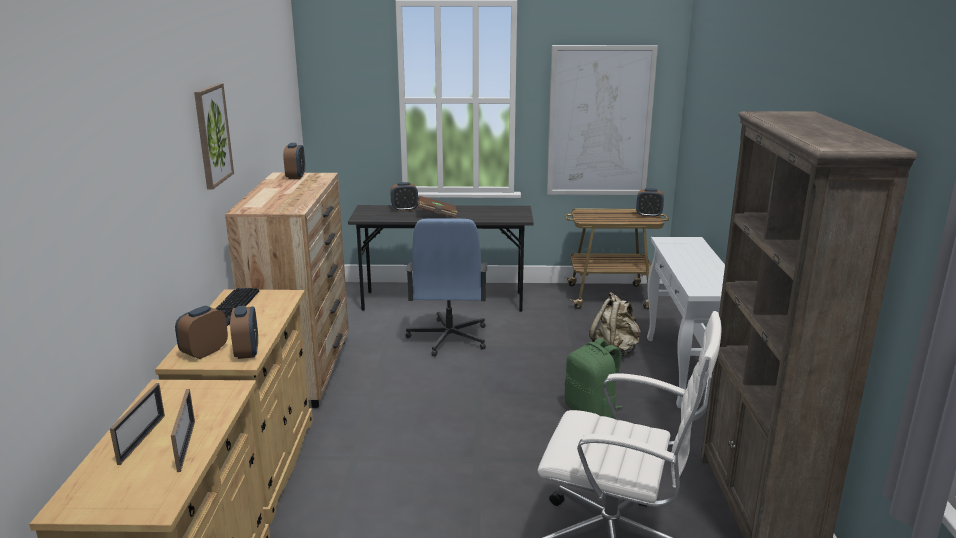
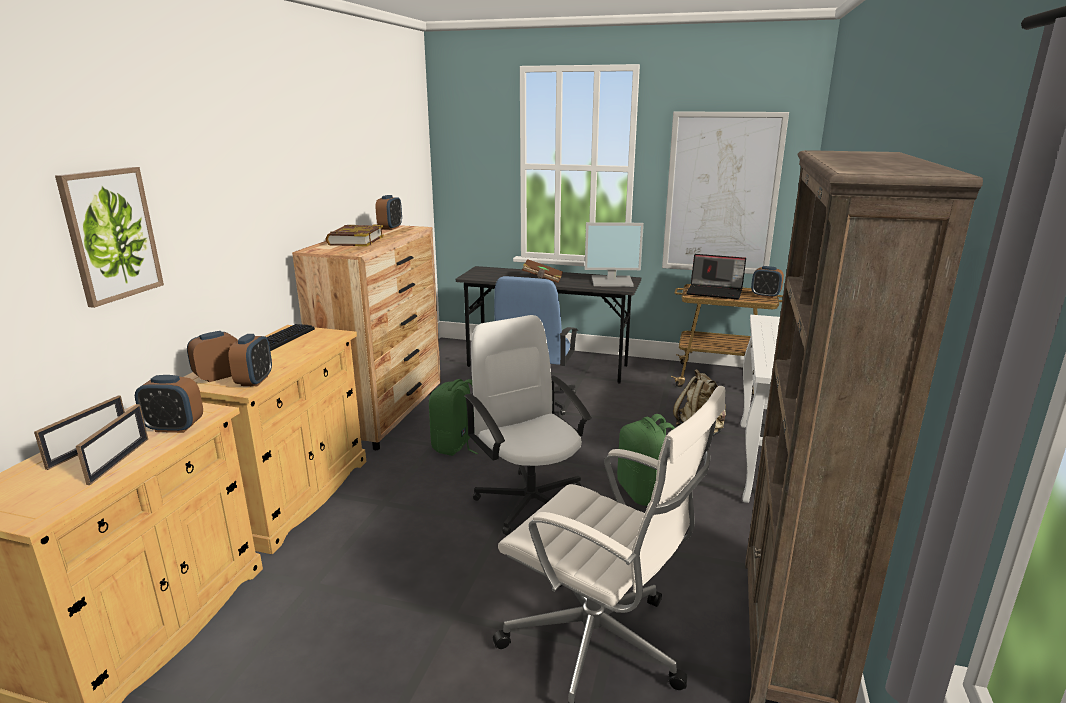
camera: 15 degrees right, 0 degrees up
picture [194,83,234,190] -> picture moved to [55,167,164,308]
alarm clock [390,182,418,212] -> alarm clock moved to [135,375,203,433]
none -> book [326,225,384,246]
none -> green backpack [429,379,478,456]
none -> white office chair [464,315,592,535]
none -> monitor [585,222,644,287]
none -> laptop [686,254,746,299]

